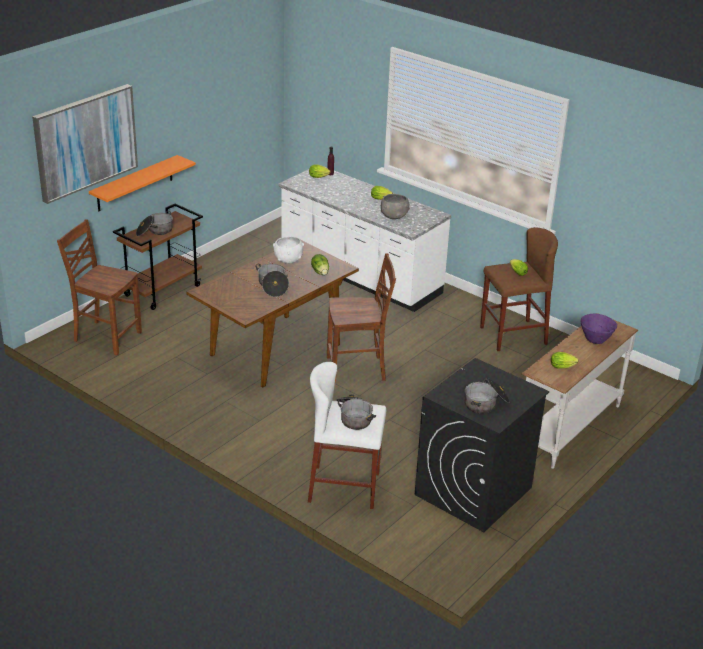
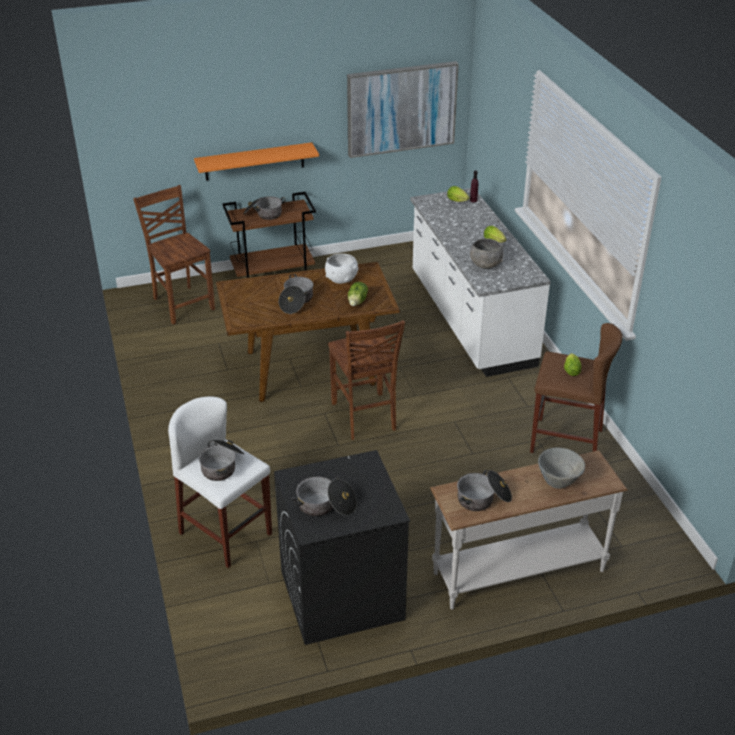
camera: 35 degrees right, 5 degrees up
picture [32,84,138,204] -> picture moved to [347,61,459,158]
brown chair [327,253,396,382] -> brown chair turned 45 degrees clockwise [328,320,405,440]
lettuce [551,352,578,369] -> cooking pot [457,470,512,511]
purple bowl [581,314,617,344] -> grey bowl [538,448,585,489]

